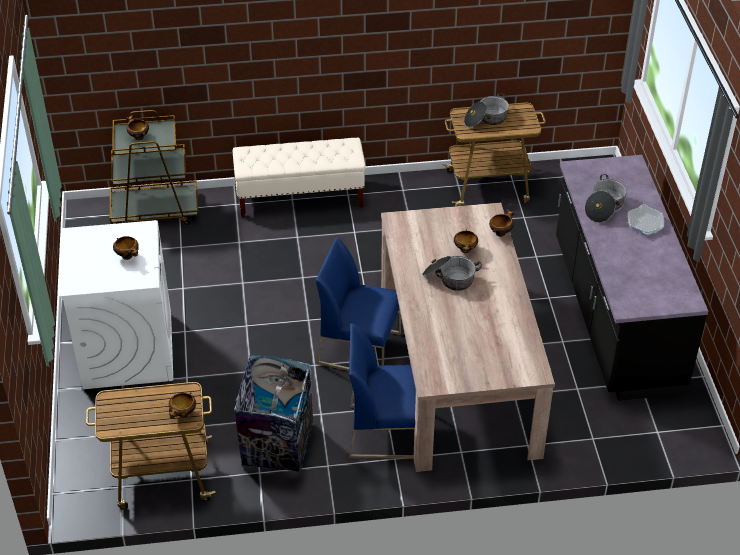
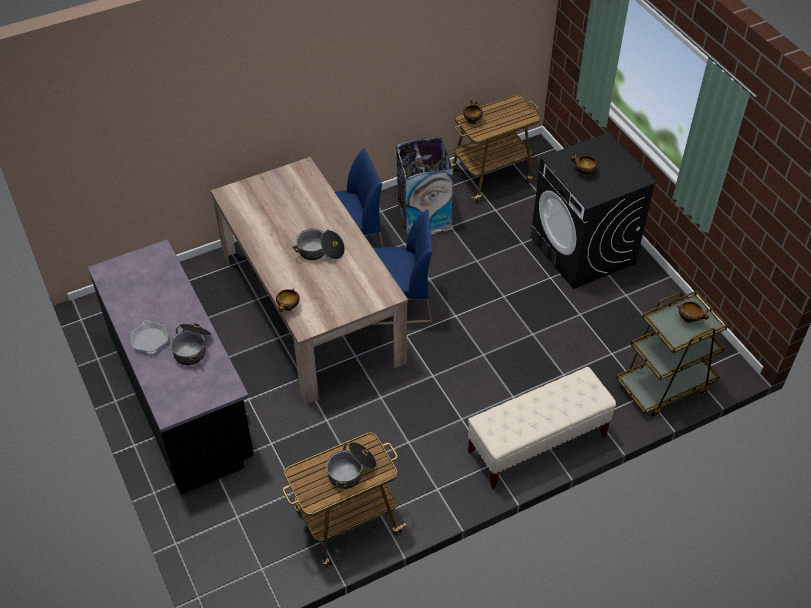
camera: 160 degrees right, 5 degrees up
white washing machine [59,220,173,389] -> black washing machine [531,133,657,289]
bowl [454,230,478,253] -> none

